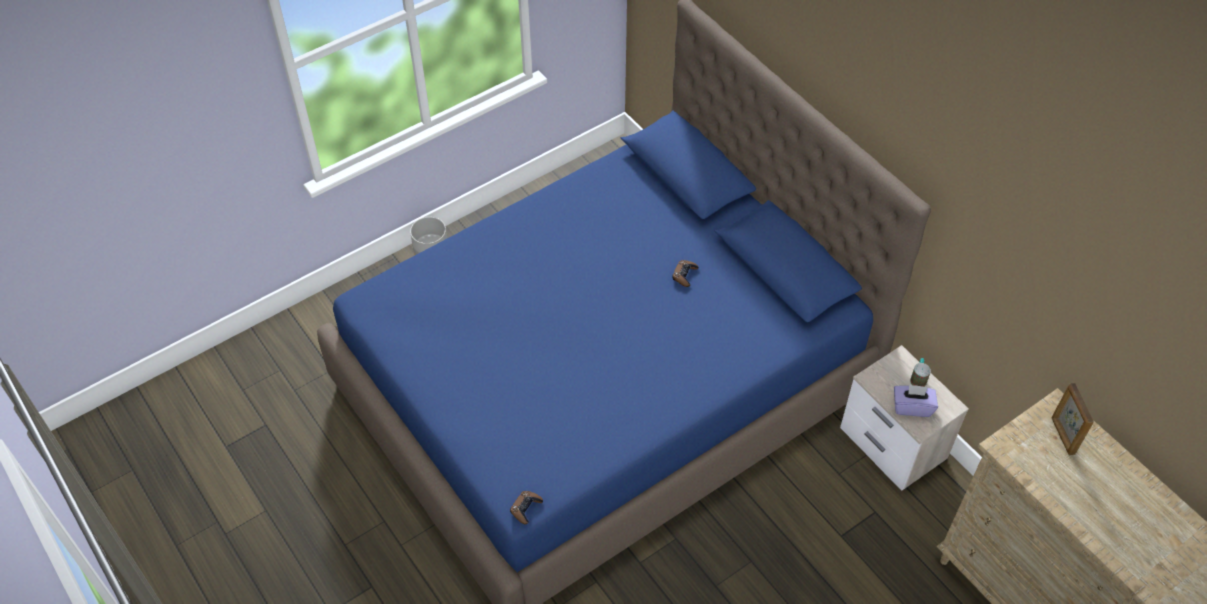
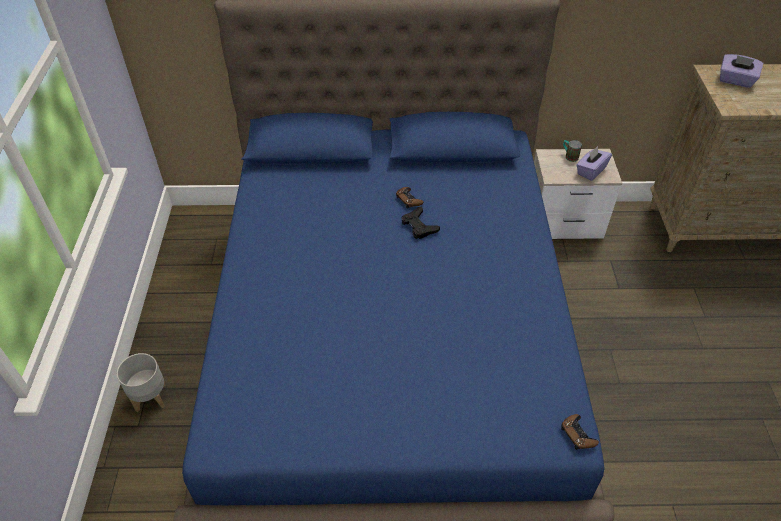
camera: 55 degrees left, 5 degrees down
picture frame [1051,383,1094,455] -> purple tissue box [720,54,763,88]
none -> black game controller [402,206,440,239]

